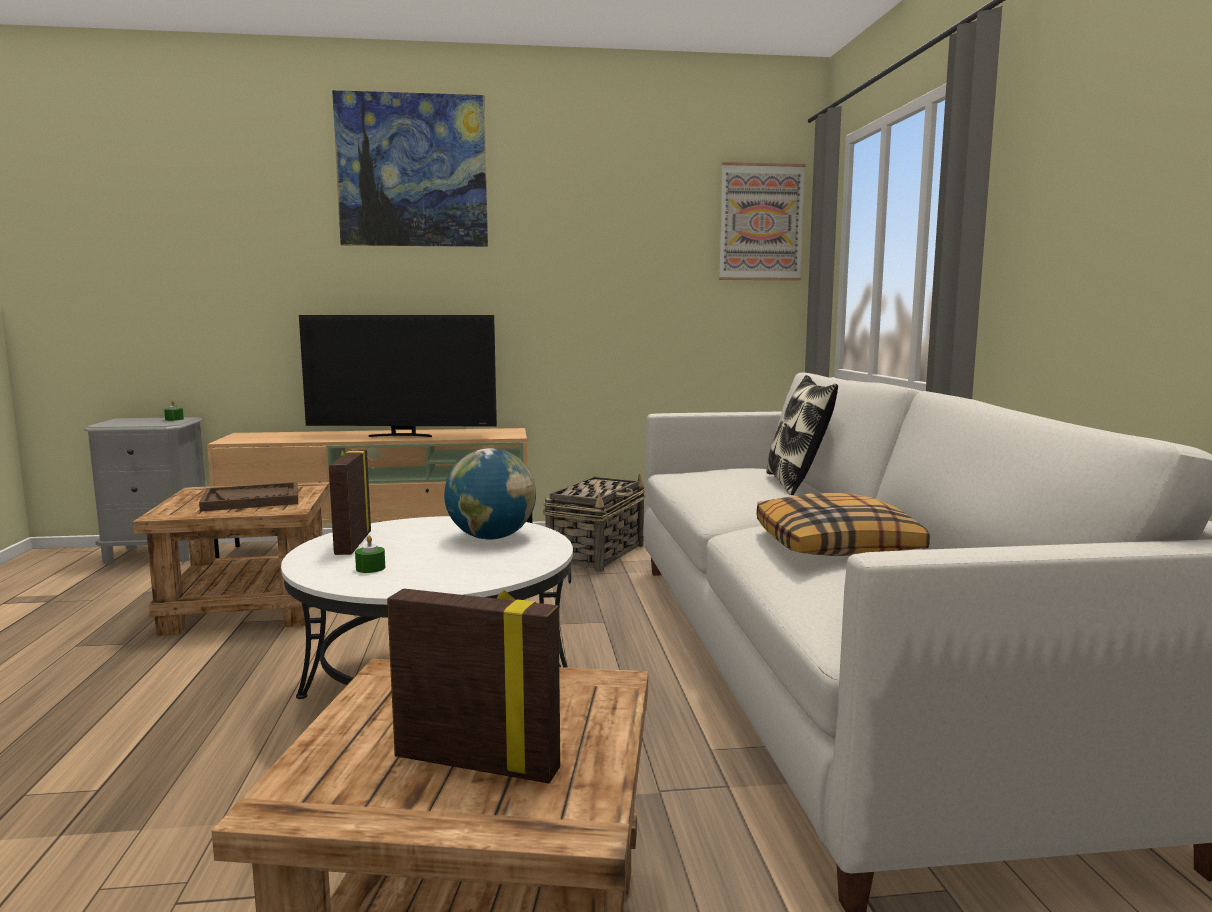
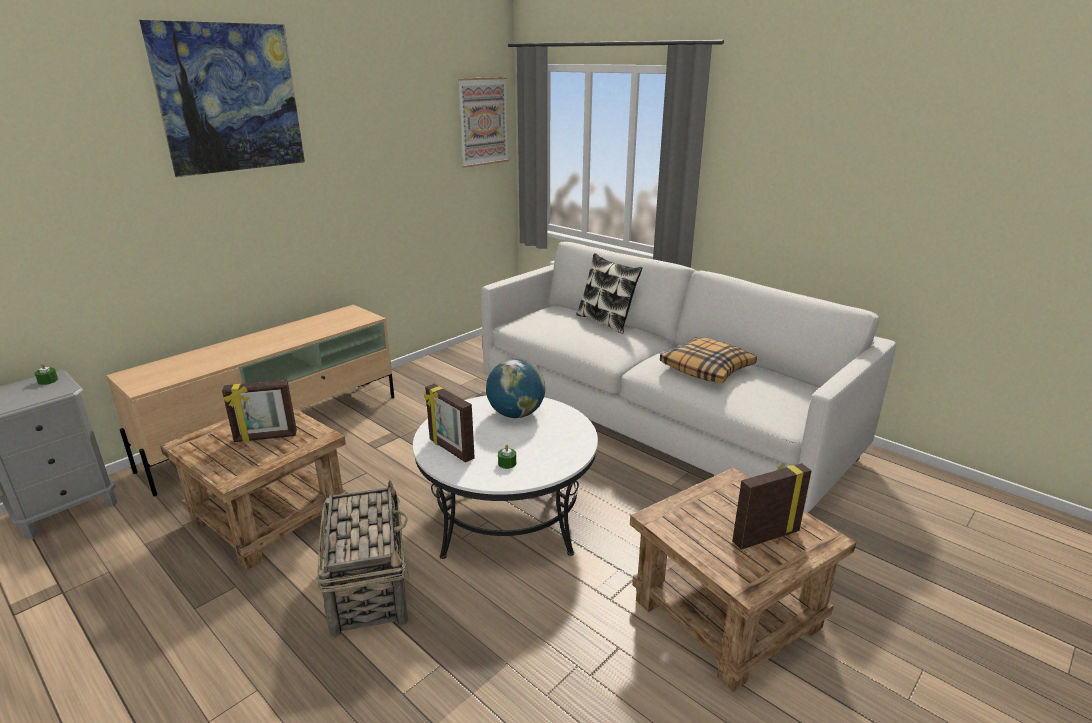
camera: 40 degrees left, 15 degrees up
brown tray [199,482,298,512] -> picture frame [222,380,297,442]
television [299,315,497,437] -> none
basket [543,474,646,572] -> basket moved to [317,480,409,638]

